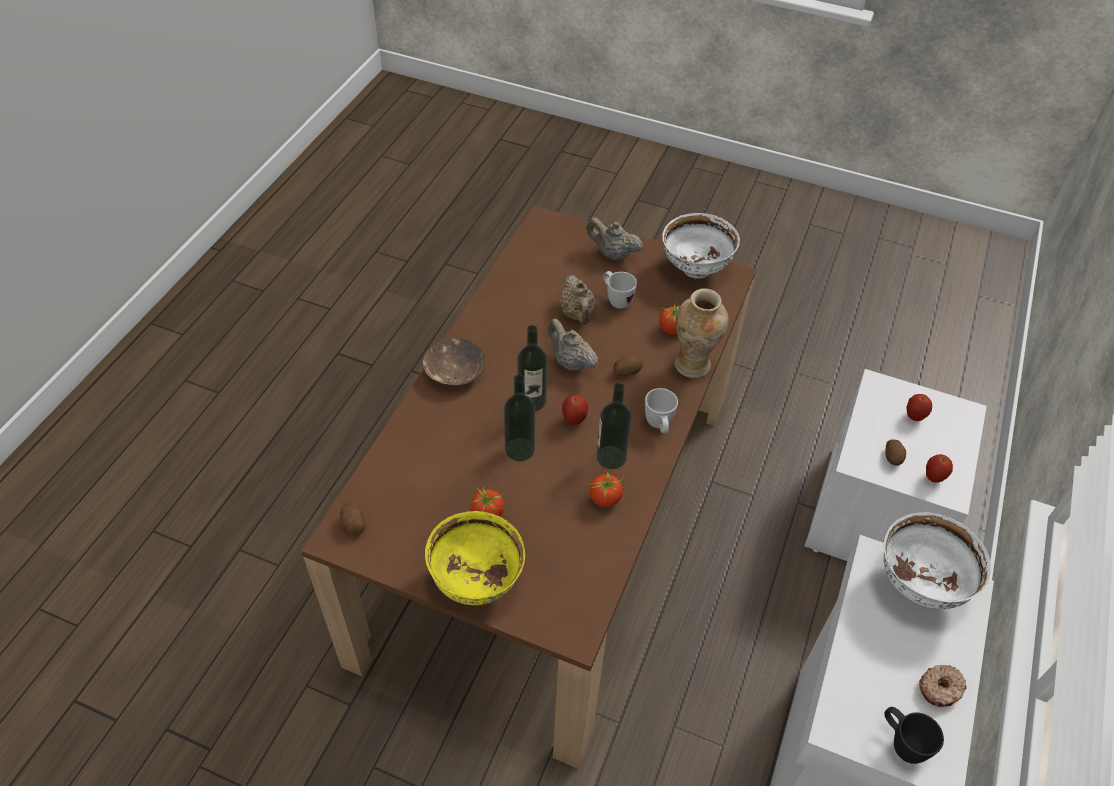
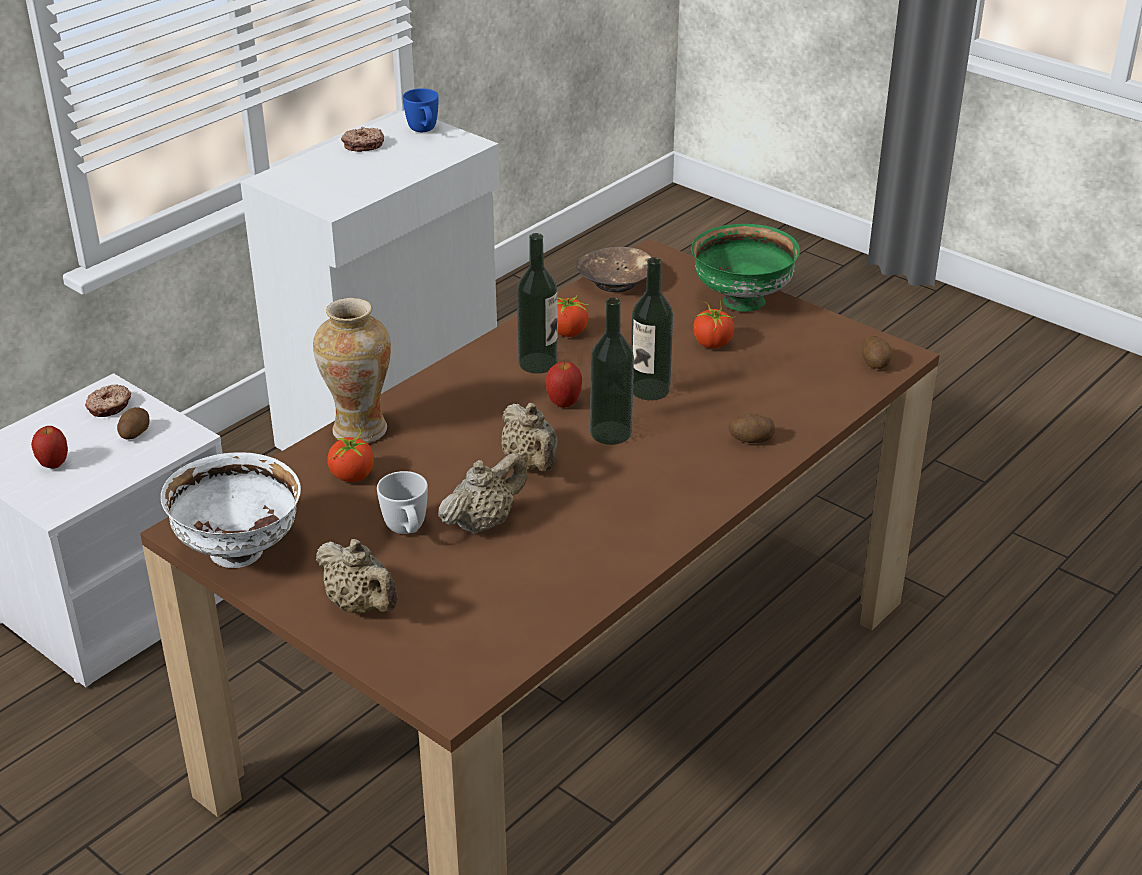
camera: 160 degrees left, 15 degrees down
brown bowl [423,338,485,386] -> brown bowl moved to [576,247,652,292]
yellow bowl [425,511,525,605] -> green bowl [691,224,800,312]
beige teapot [560,275,595,325] -> beige teapot turned 45 degrees clockwise [438,452,528,534]
potato [613,355,643,376] -> potato moved to [729,413,775,443]
white mug [645,388,678,433] -> none
white bowl [884,512,991,609] -> none
black mug [884,707,944,764] -> blue mug [403,88,439,132]
apple [926,454,953,483] -> donut [85,384,131,417]

